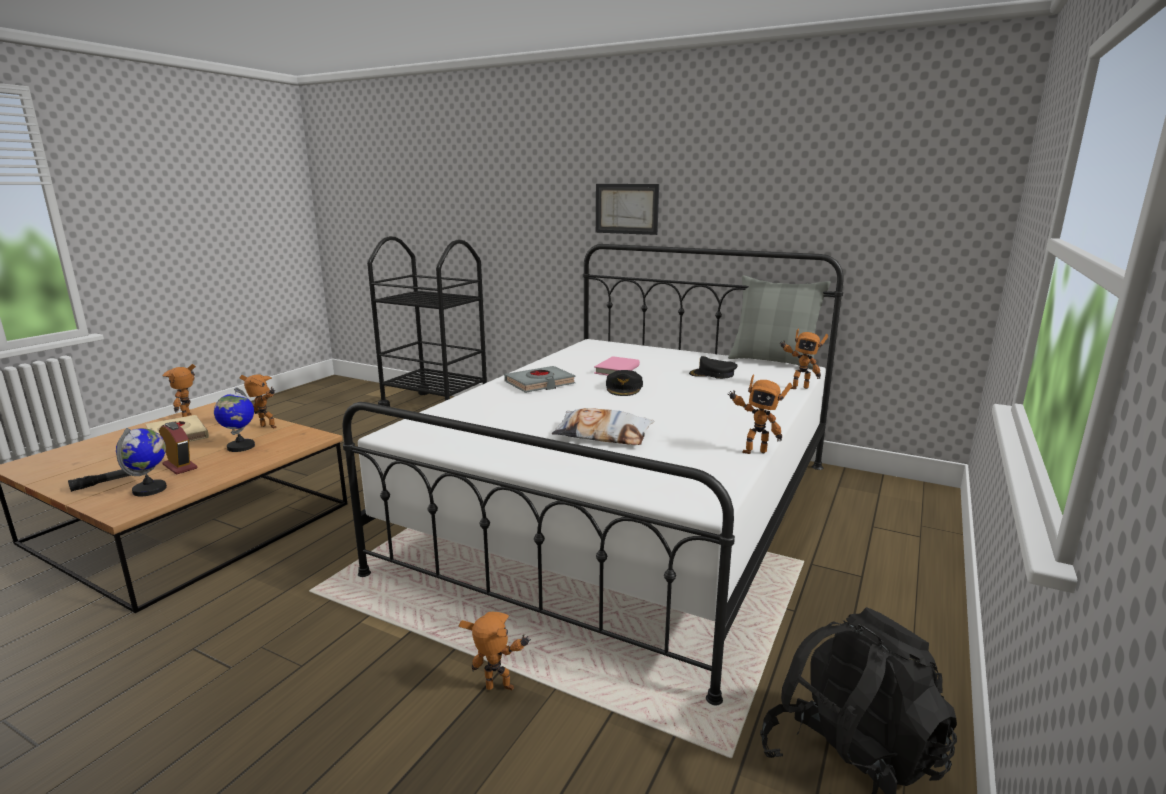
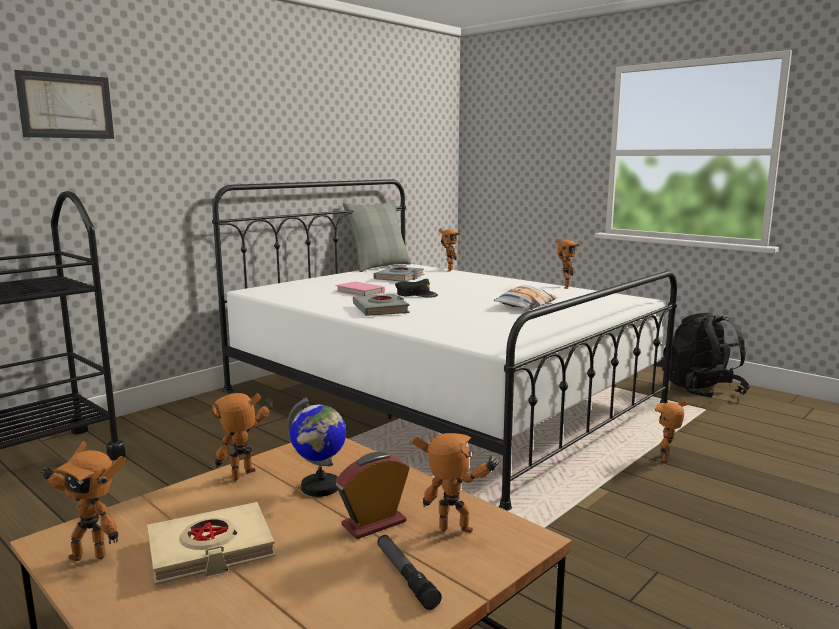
camera: 75 degrees left, 5 degrees down
globe [116,428,167,496] -> toy robot [412,433,499,533]
picture [596,184,659,235] -> picture moved to [14,70,114,139]
black cap [689,356,737,379] -> grey book [373,267,424,282]

